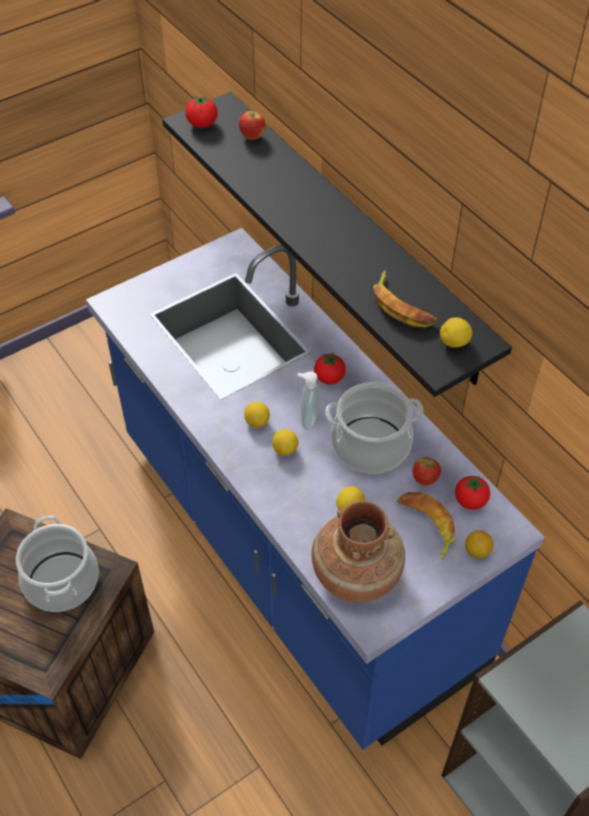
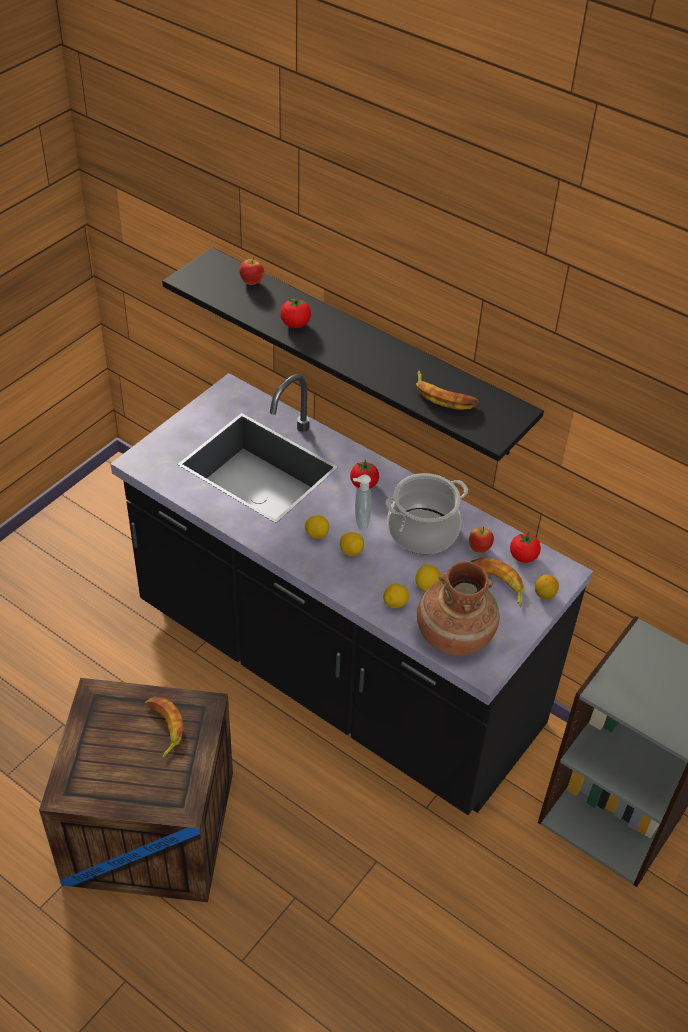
camera: 20 degrees left, 5 degrees down
cooking pot [16,515,99,612] -> banana [145,697,183,758]
blue counter [86,228,545,750] -> black counter [111,373,593,815]
tomato [186,95,218,128] -> tomato moved to [280,296,311,328]
lemon [440,317,472,347] -> lemon moved to [383,584,409,608]

